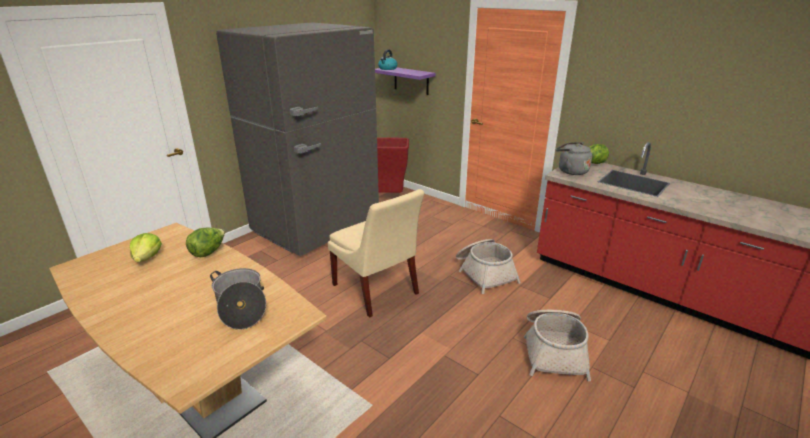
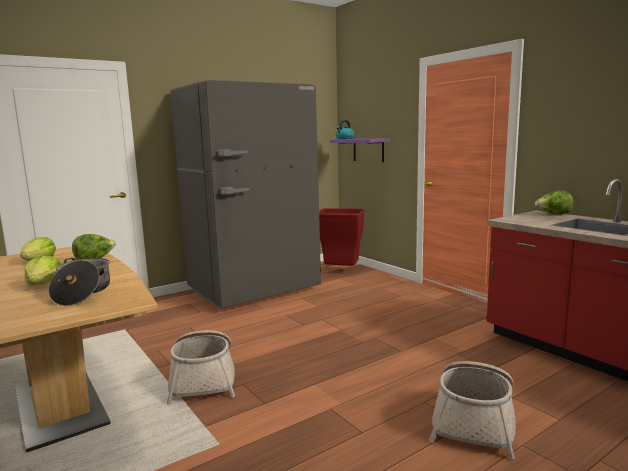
camera: 15 degrees right, 15 degrees down
beige chair [328,189,425,317] -> none
basket [456,239,521,294] -> basket moved to [167,330,235,405]
grey kettle [556,142,592,175] -> none
none -> lettuce [25,256,61,286]

